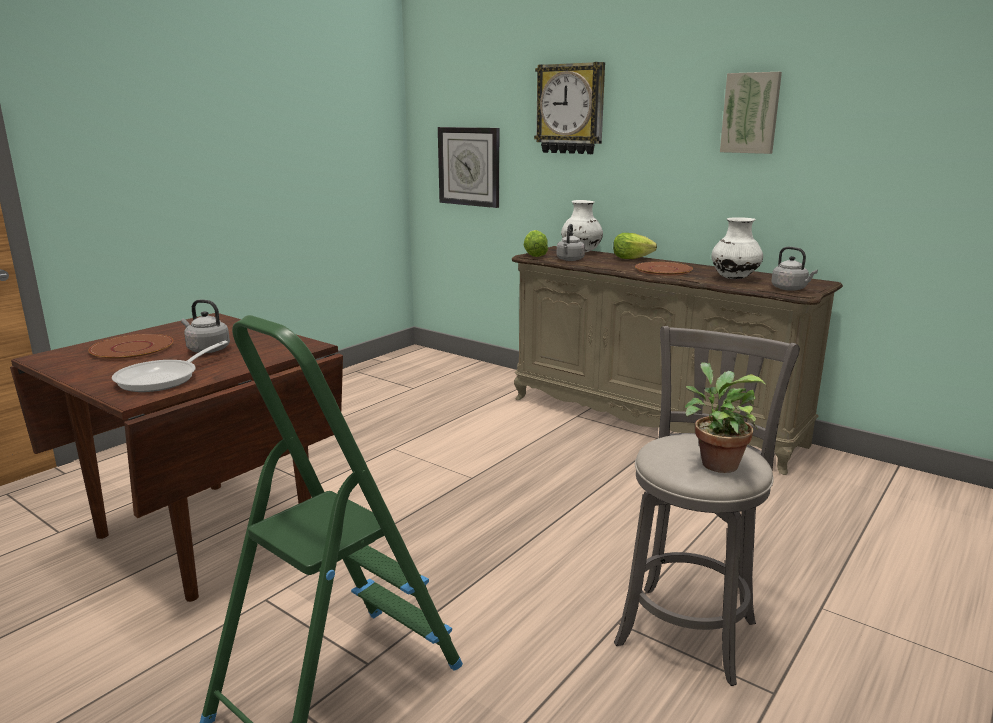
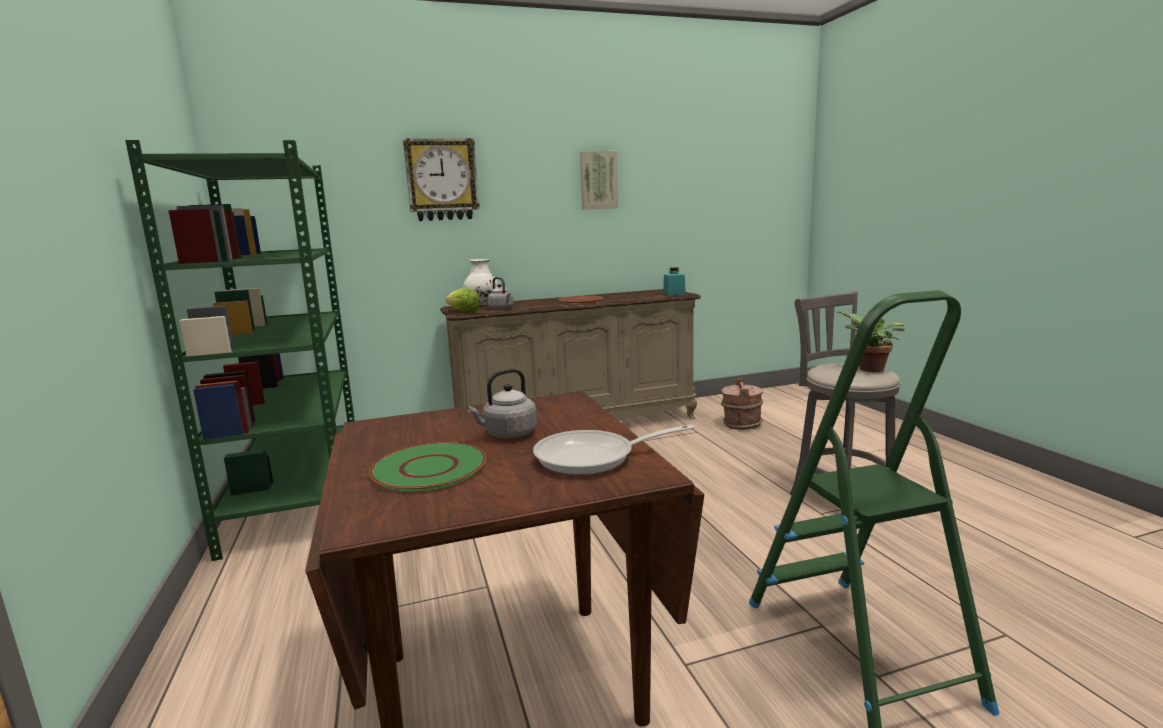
camera: 55 degrees left, 5 degrees down
brown plate [88,334,173,360] -> green plate [369,442,486,492]
frying pan [112,341,228,392] -> frying pan turned 105 degrees clockwise [533,424,694,475]
wall clock [438,127,499,208] -> none
lettuce [613,233,657,259] -> none
white vase [711,217,763,279] -> none
grey kettle [771,247,818,291] -> turquoise jar [663,267,686,295]
none -> green bookcase [125,140,355,561]
none -> brown bucket [721,378,763,430]

